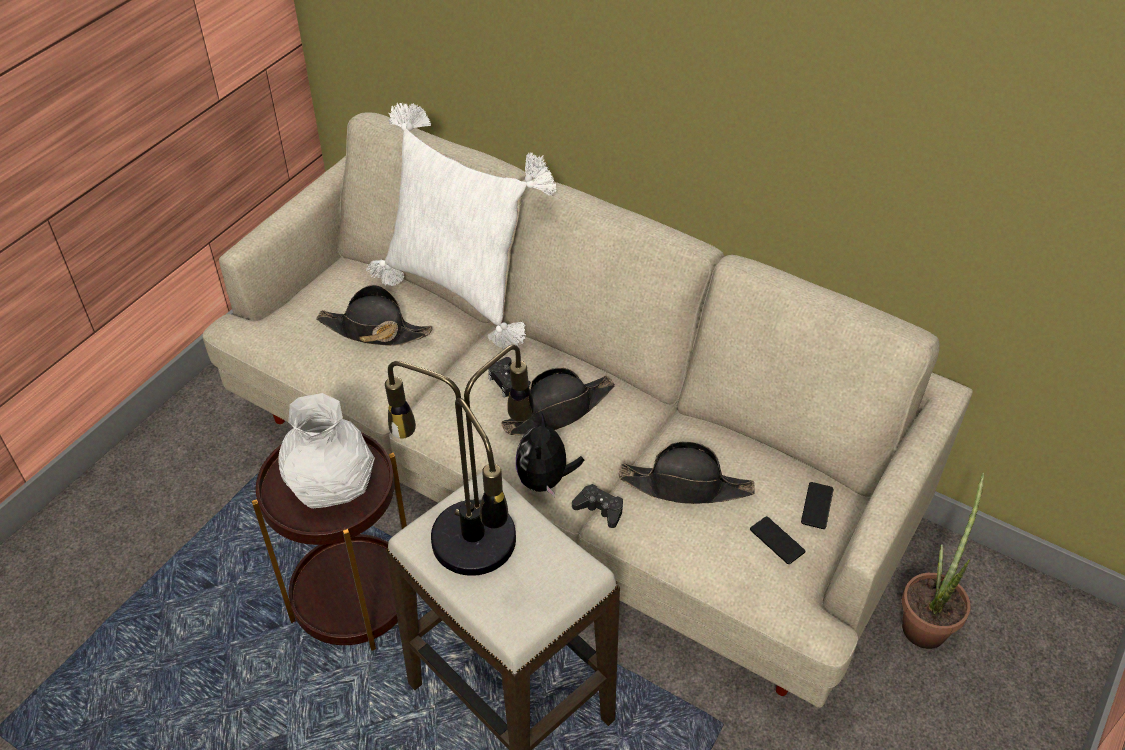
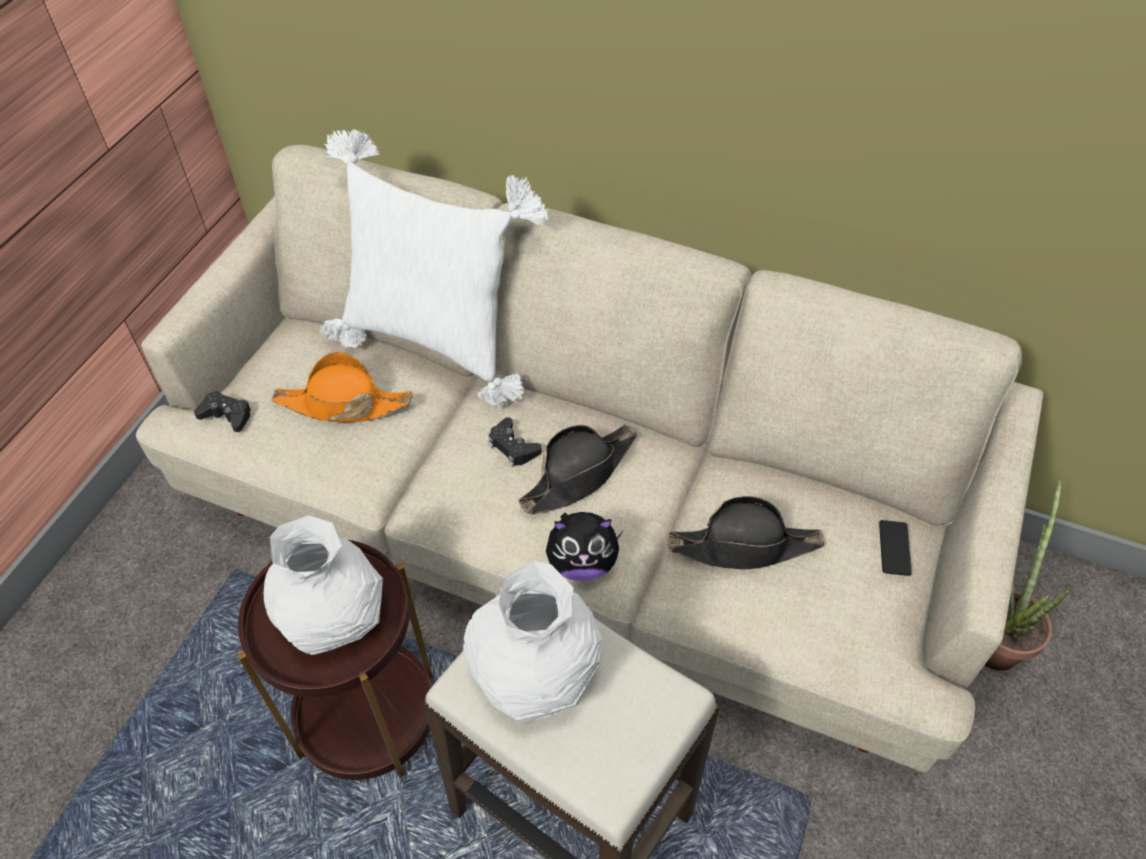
camera: 10 degrees left, 5 degrees up
black hat [316,285,433,346] -> orange hat [272,352,413,422]
table lamp [385,345,534,576] -> white vase [463,561,603,723]
plush toy [516,414,585,497] -> plush toy turned 90 degrees counterclockwise [546,512,623,581]
black game controller [572,484,623,528] -> black game controller moved to [194,391,251,432]
phone [750,516,806,564] -> none

